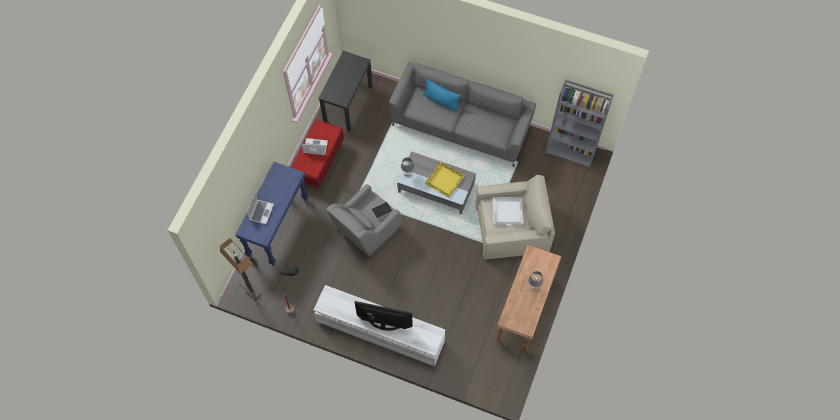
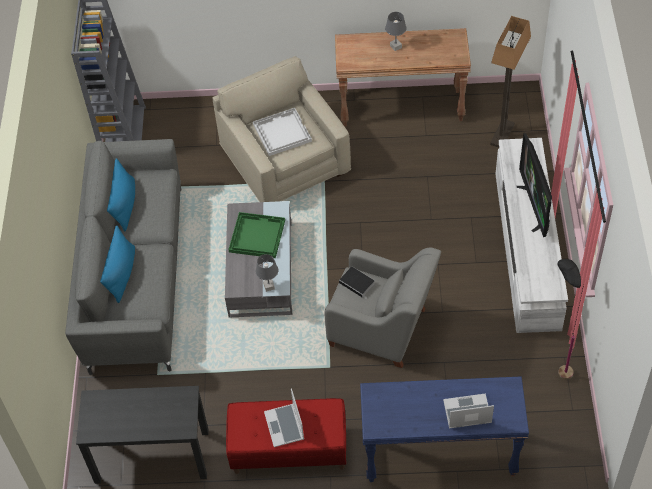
camera: 110 degrees left, 10 degrees down
floor lamp [220,238,261,301] -> floor lamp moved to [490,16,531,147]
yellow tray [425,162,465,197] -> green tray [228,212,285,258]
none -> blue pillow [107,158,135,231]

